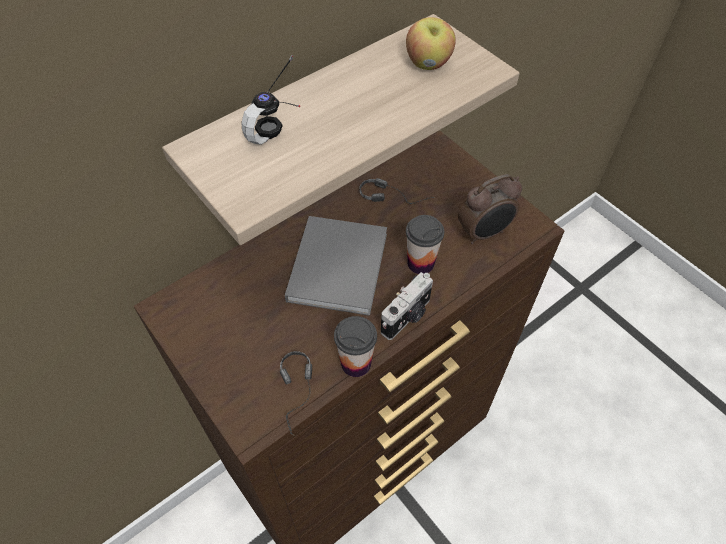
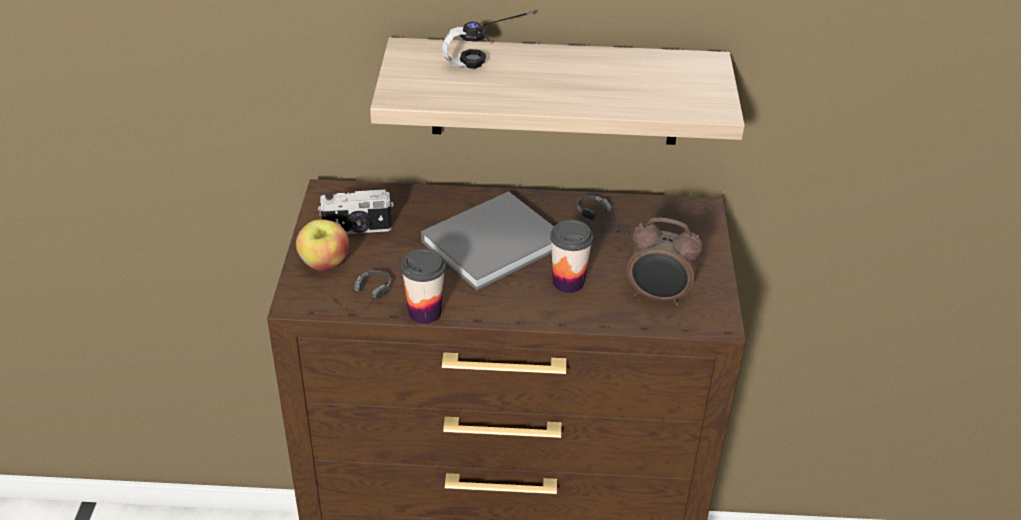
camera: 40 degrees right, 15 degrees down
camera [381,272,433,340] -> camera moved to [318,189,394,234]
apple [406,17,456,70] -> apple moved to [296,219,349,270]

